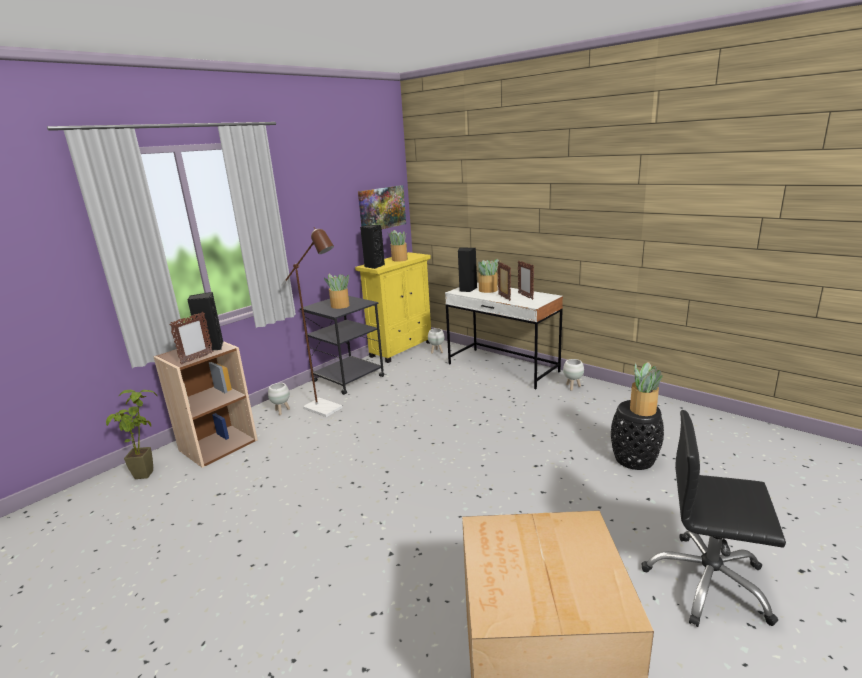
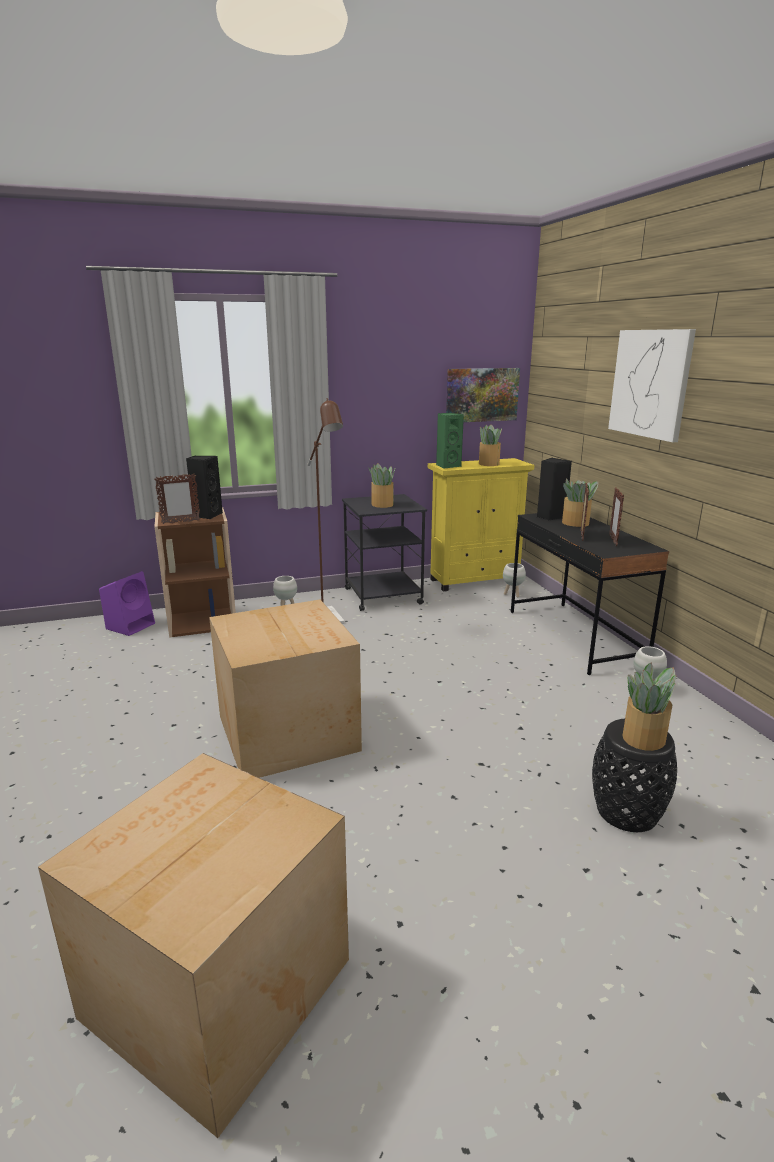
camera: 30 degrees right, 0 degrees up
potted plant [106,390,158,479] -> purple speaker [99,571,155,636]
black speaker [360,225,385,269] -> green speaker [436,413,464,469]
white desk [445,283,563,390] -> black desk [511,513,669,675]
black office chair [642,410,786,627] -> none
none -> cardboard box [209,600,362,778]
none -> picture [608,329,696,442]

